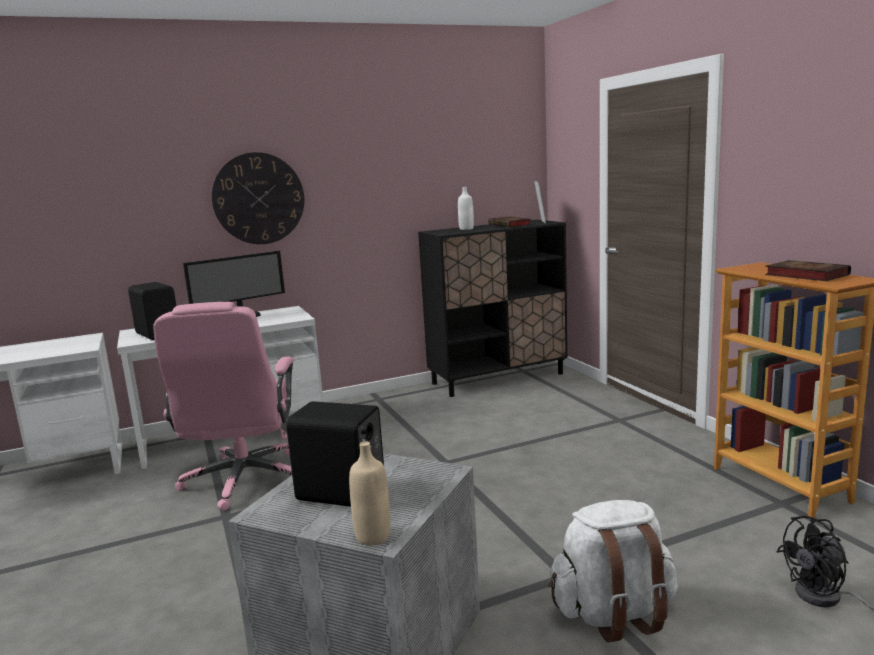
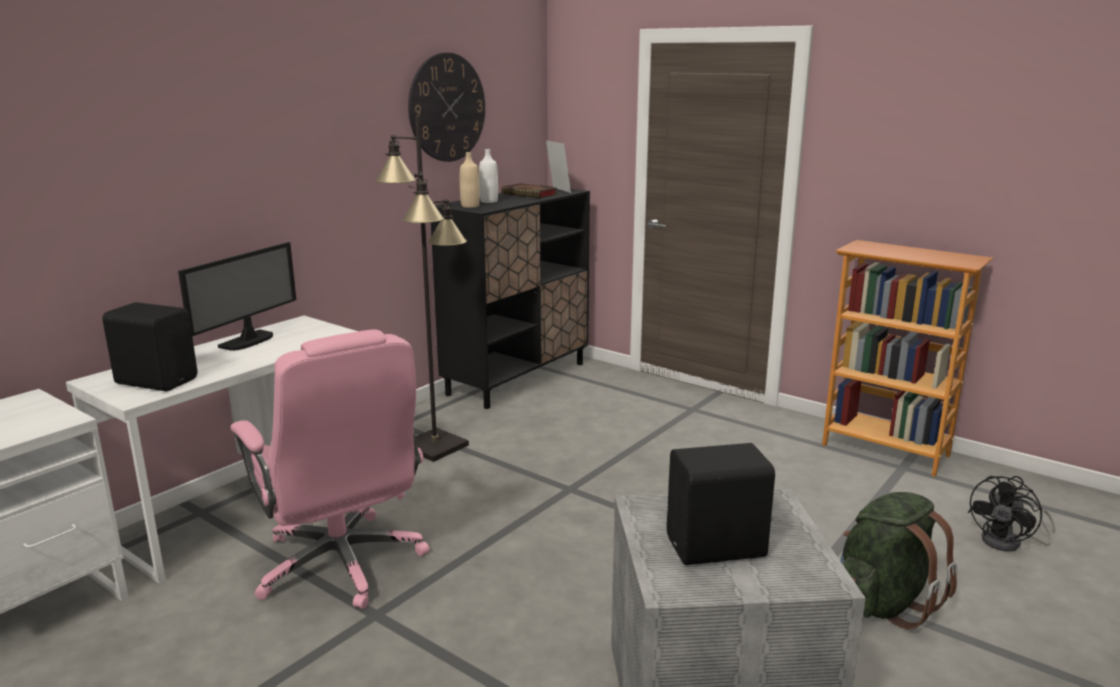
camera: 30 degrees left, 5 degrees up
wall clock [212,152,304,244] -> wall clock moved to [408,52,485,162]
beige bottle [349,441,390,545] -> beige bottle moved to [460,152,480,208]
white backpack [548,500,678,642] -> green backpack [841,492,958,629]
book [765,260,851,281] -> none
none -> black floor lamp [375,116,469,462]

